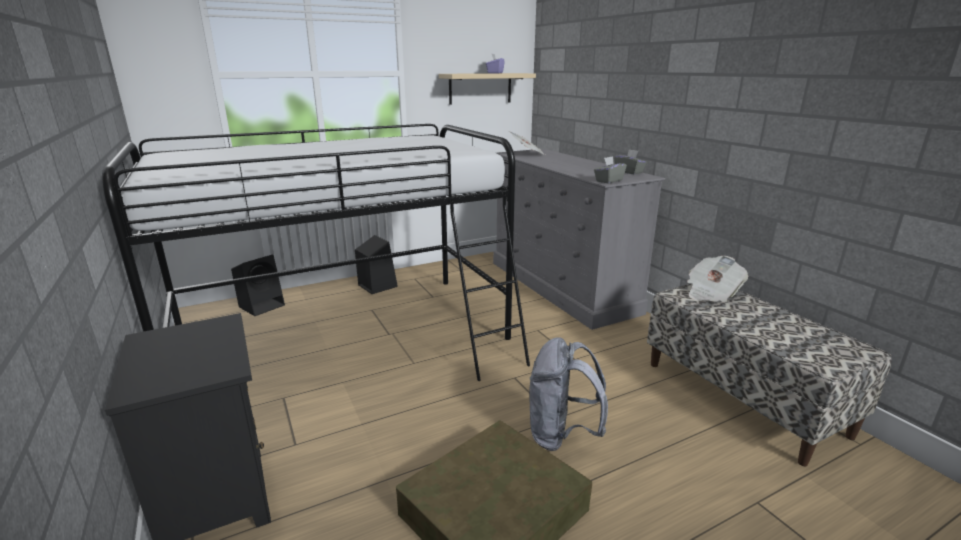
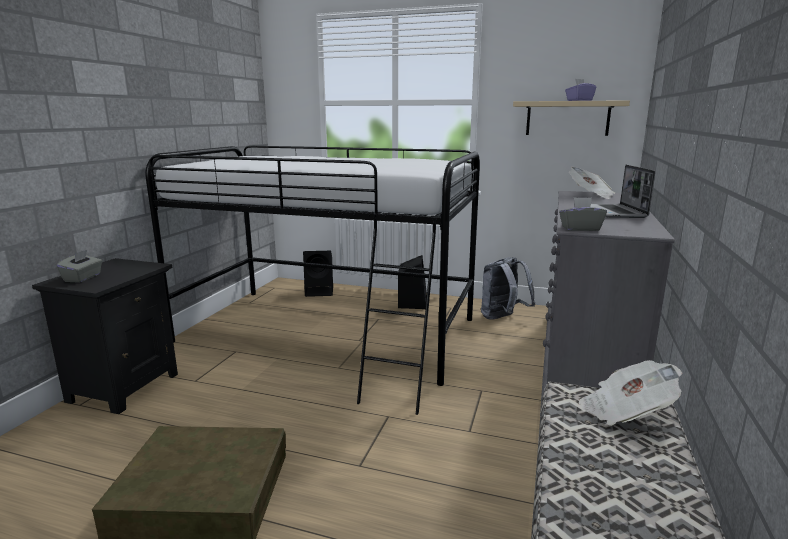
camera: 45 degrees right, 5 degrees down
grey backpack [529,337,608,451] -> grey backpack moved to [481,257,536,320]
grey tissue box [614,149,647,174] -> grey tissue box moved to [56,249,102,283]
none -> laptop [591,165,655,218]

